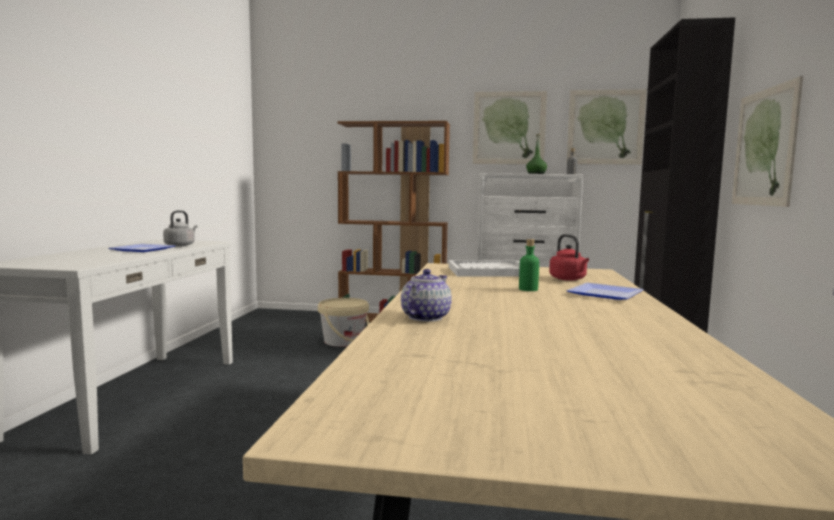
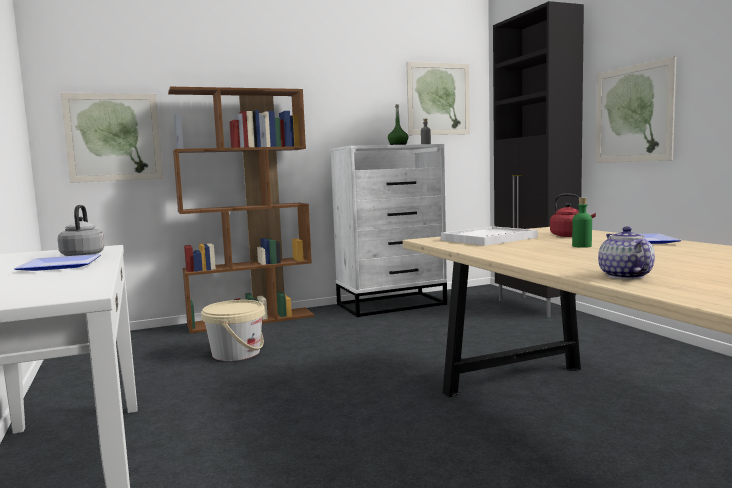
camera: 30 degrees left, 0 degrees up
picture [473,91,547,164] -> picture moved to [61,93,163,183]

